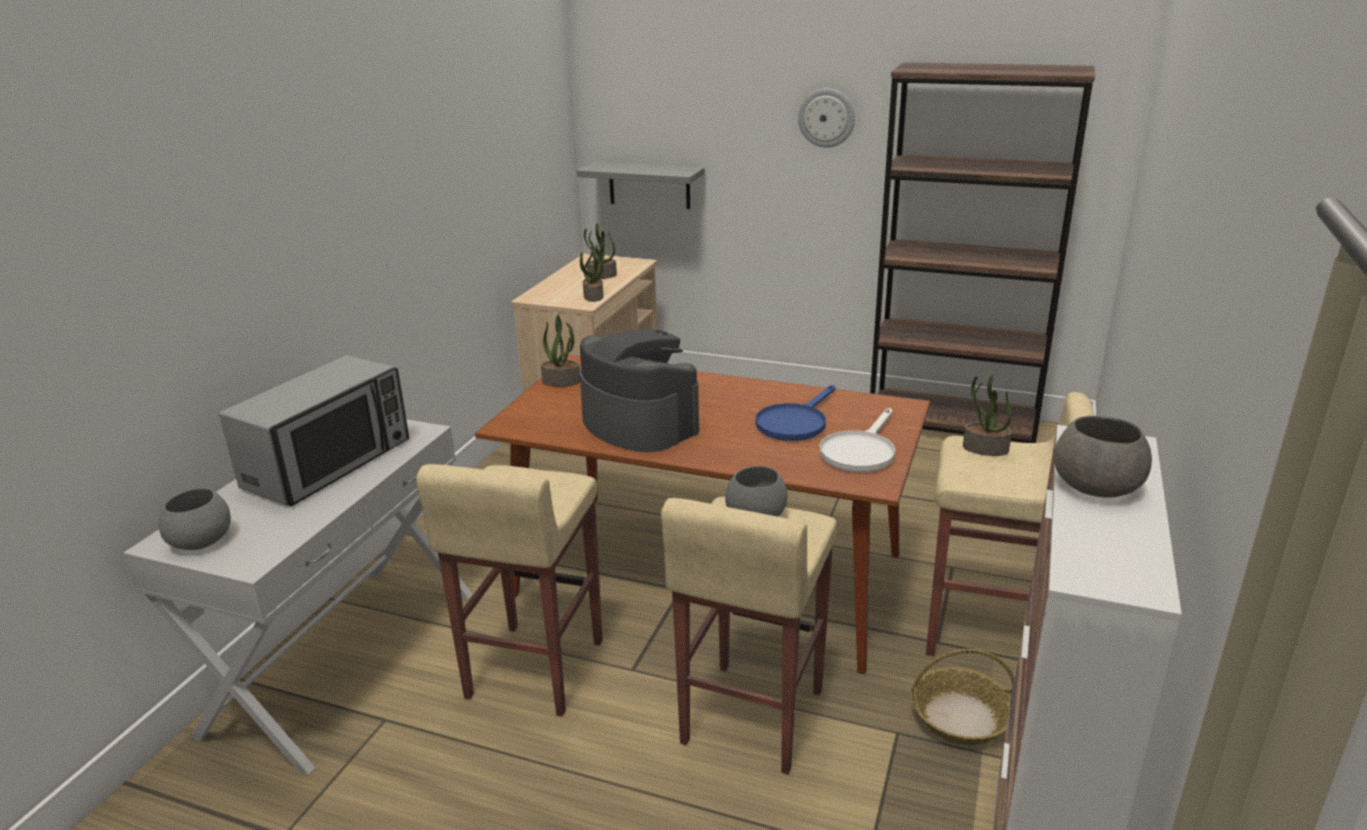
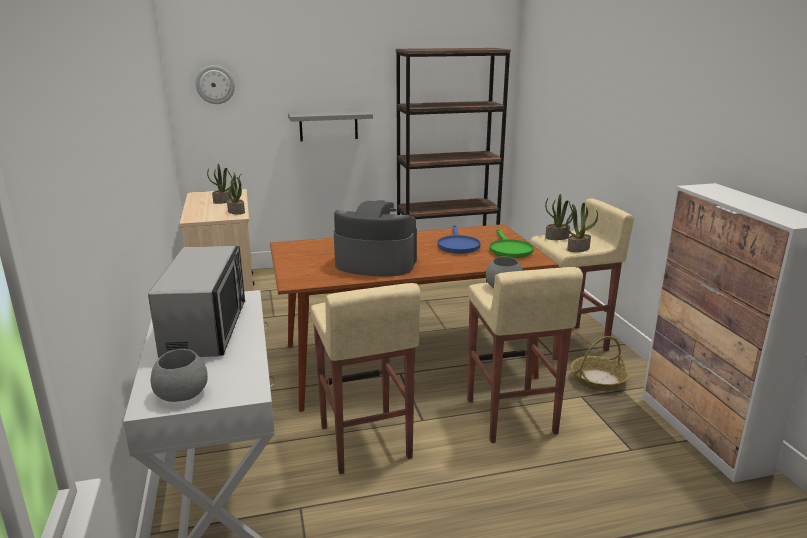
camera: 35 degrees left, 5 degrees down
potted plant [541,314,580,387] -> potted plant moved to [566,203,598,252]
grey shelf [576,161,705,209] -> grey shelf moved to [288,110,373,141]
wall clock [798,88,855,148] -> wall clock moved to [196,65,235,104]
white frying pan [819,408,896,472] -> green frying pan [489,229,534,258]
grey bowl [1054,416,1152,498] -> none

